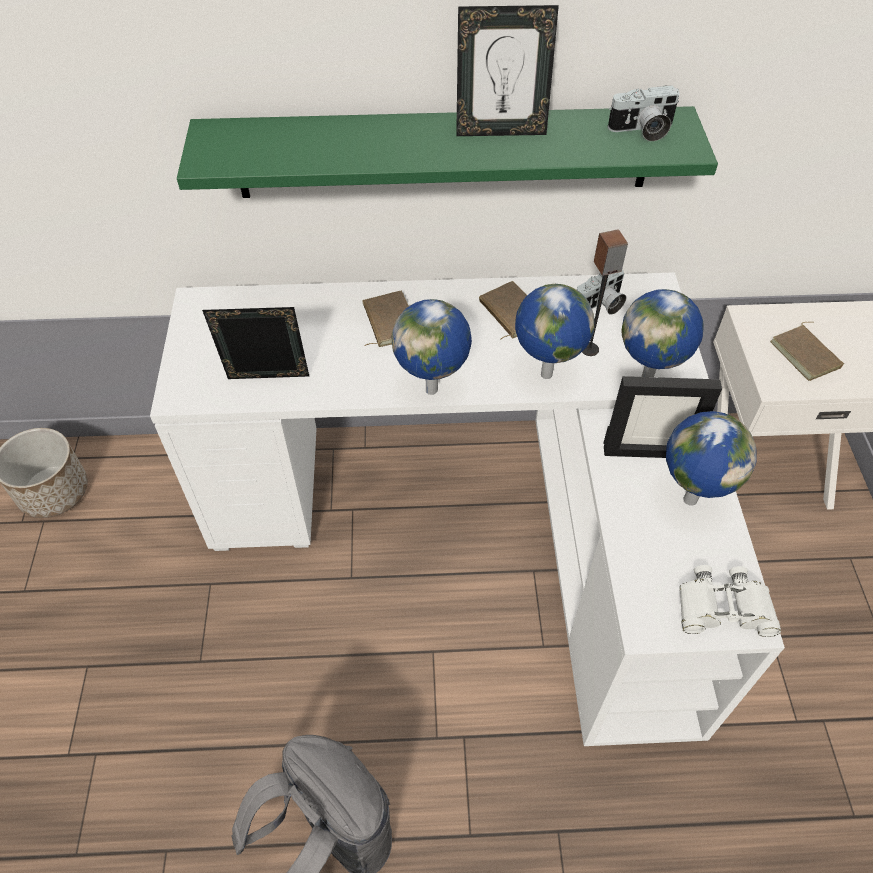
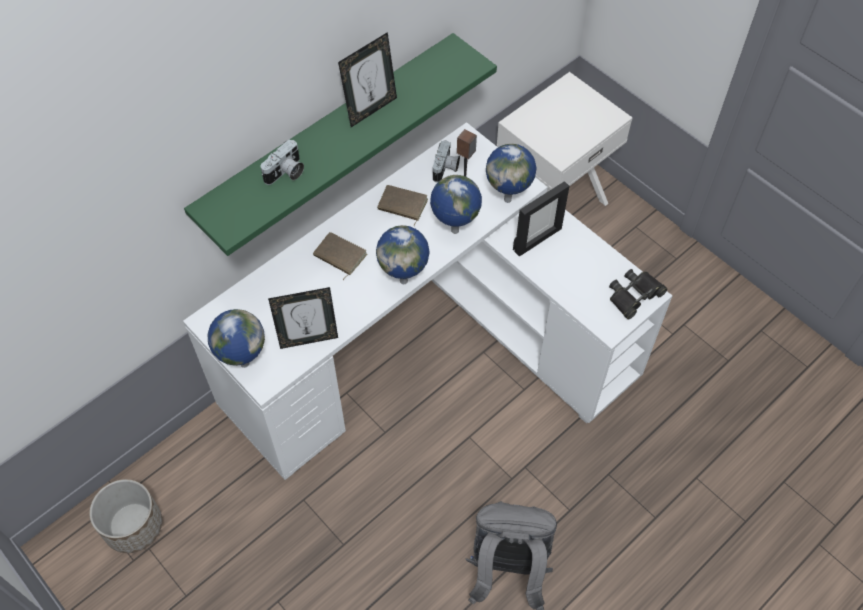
camera: 40 degrees left, 5 degrees up
picture frame [202,307,309,379] -> picture frame turned 150 degrees counterclockwise [268,287,338,349]
camera [607,85,679,141] -> camera moved to [260,139,304,185]
globe [666,411,757,506] -> globe moved to [207,309,265,368]
white binoculars [679,565,781,637] -> black binoculars [609,269,668,320]
brown book [770,322,844,381] -> none

